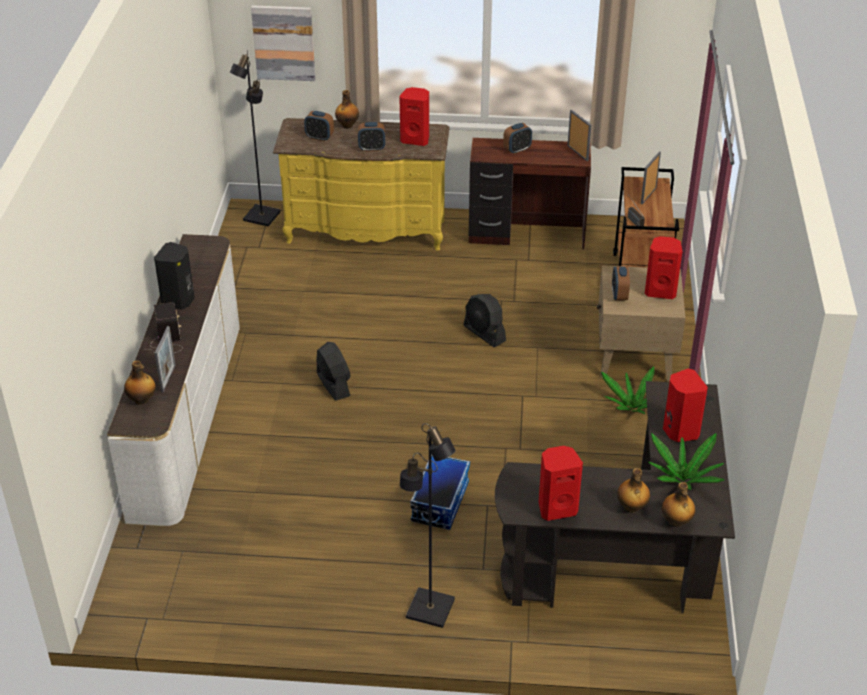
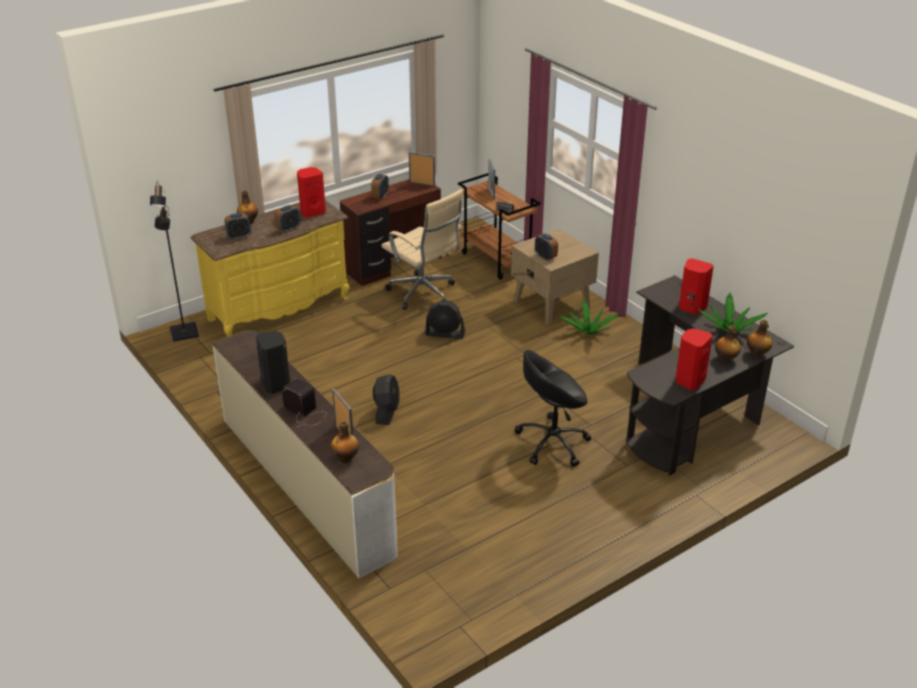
camera: 40 degrees left, 5 degrees down
picture [251,5,315,81] -> none
black fan [316,342,351,401] -> black fan turned 75 degrees clockwise [373,374,400,425]
black floor lamp [400,423,456,628] -> none
storage box [410,456,470,530] -> black office chair [515,350,591,467]
red speaker [645,236,682,299] -> none
none -> beige office chair [382,189,464,310]

